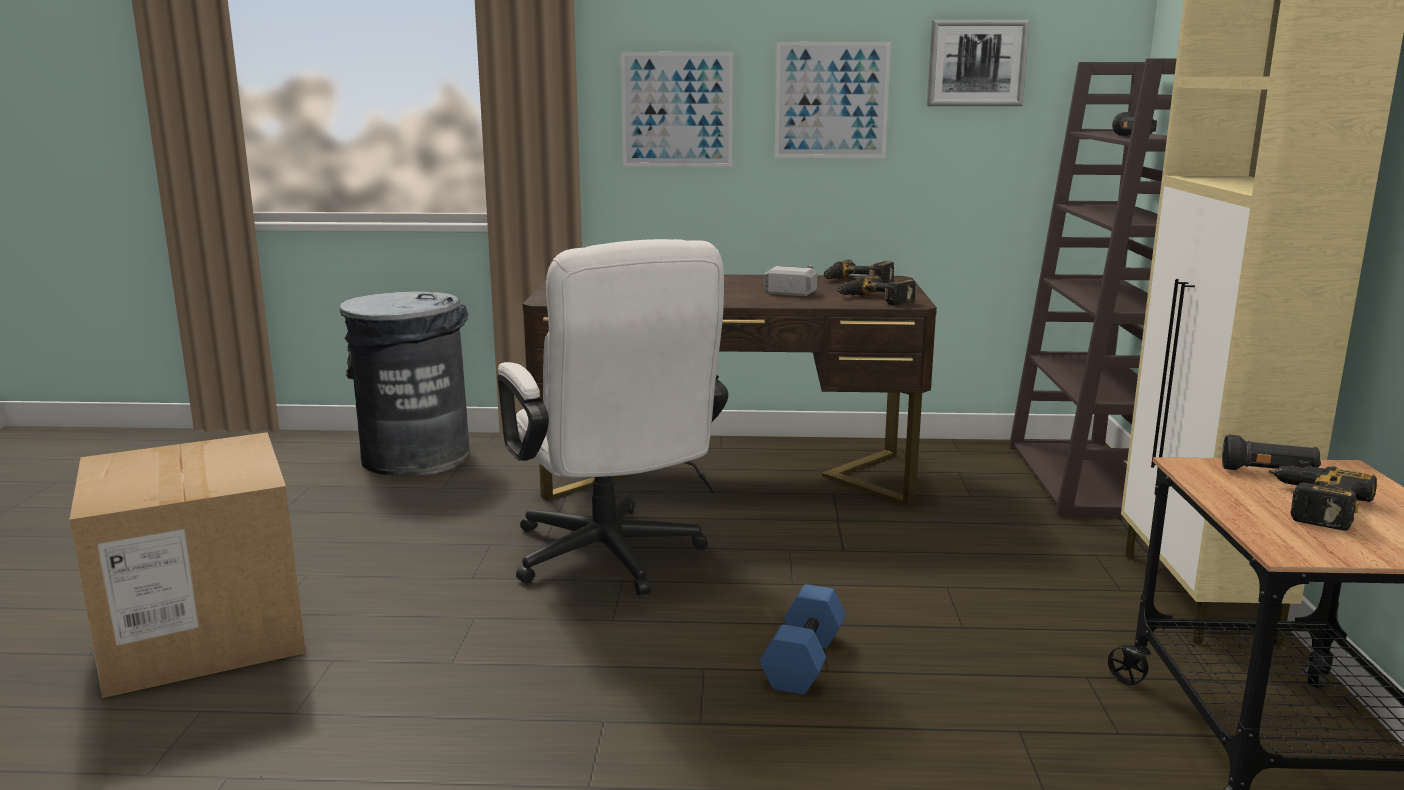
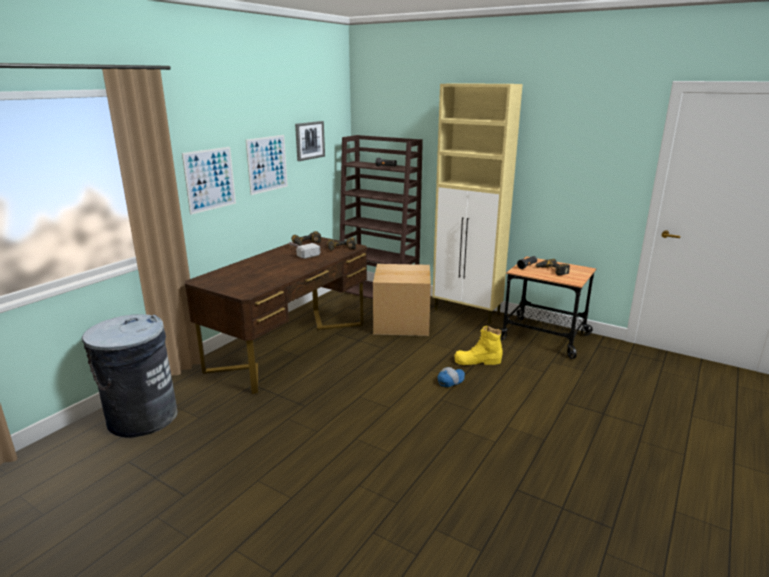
camera: 60 degrees left, 5 degrees up
cardboard box [69,432,306,698] -> cardboard box moved to [373,264,431,336]
white office chair [497,239,728,596] -> none
blue dumbbell [760,584,846,695] -> cap [437,367,465,387]
none -> yellow boot [454,325,503,365]

